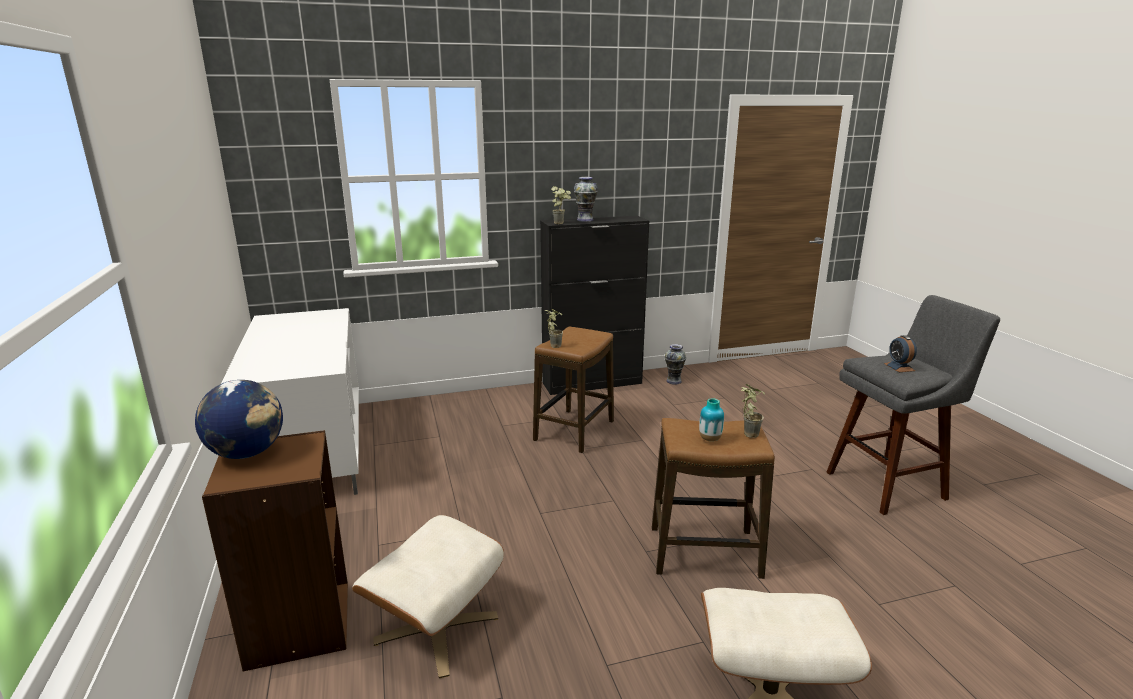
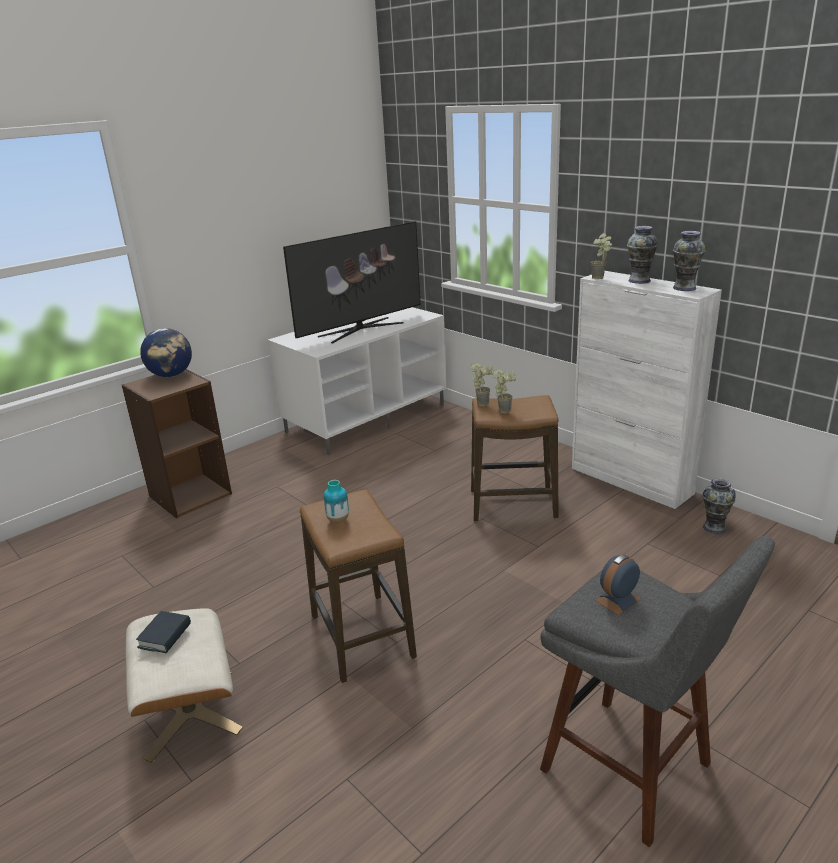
camera: 65 degrees right, 5 degrees up
beige ottoman [352,515,504,678] -> none
black cabinet [540,216,649,395] -> white cabinet [572,271,722,509]
potted plant [741,384,765,438] -> potted plant moved to [492,370,516,414]
none -> book [136,611,191,653]
none -> television [283,221,421,343]
none -> vase [673,231,706,291]

